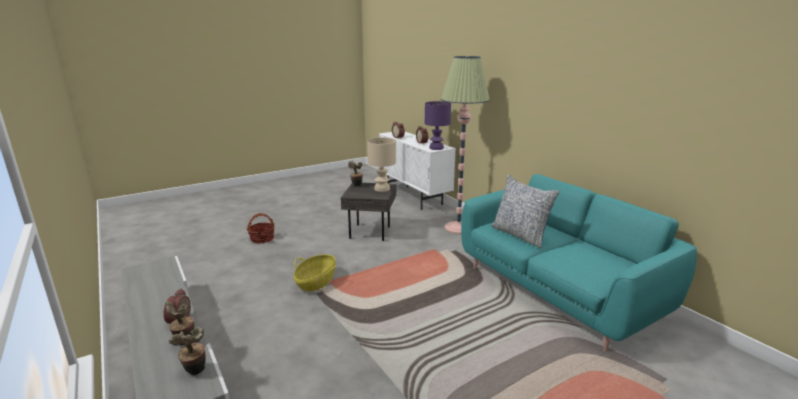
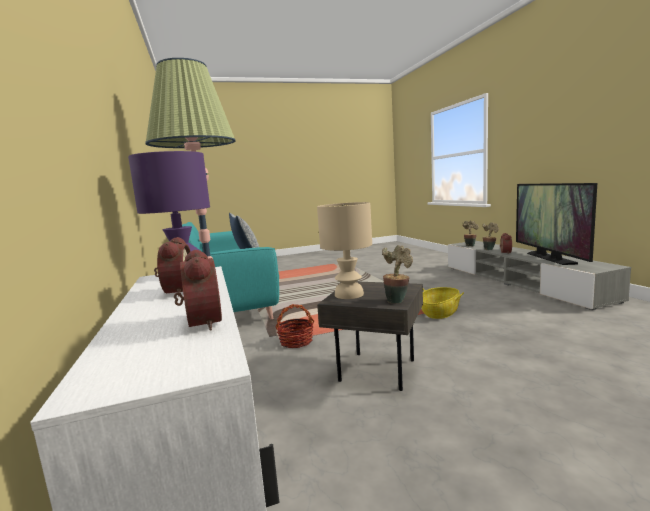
camera: 165 degrees left, 10 degrees down
basket [247,213,275,244] -> basket moved to [276,304,314,348]
none -> television [516,183,597,265]

